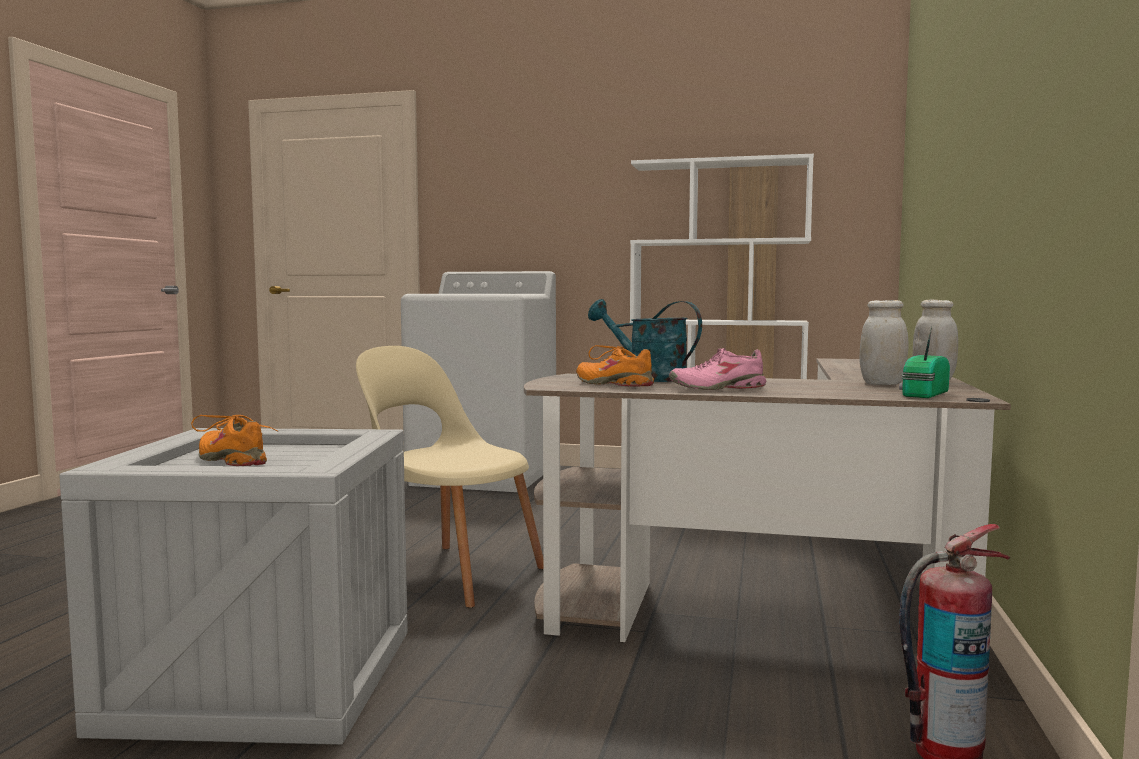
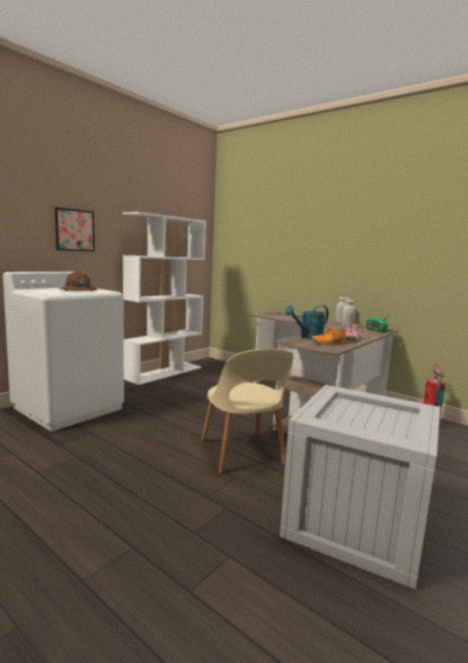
camera: 65 degrees left, 5 degrees up
orange shoe [191,415,278,466] -> none
beige chair [356,346,543,608] -> beige chair turned 75 degrees counterclockwise [201,349,293,474]
none -> picture [55,207,95,252]
none -> brown hard hat [59,271,97,291]

